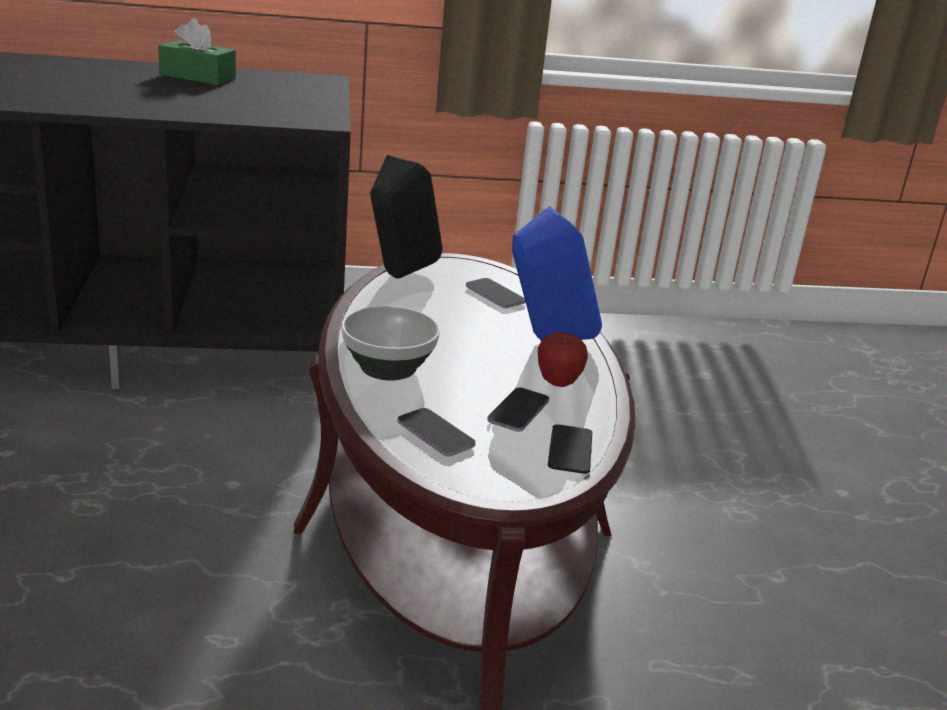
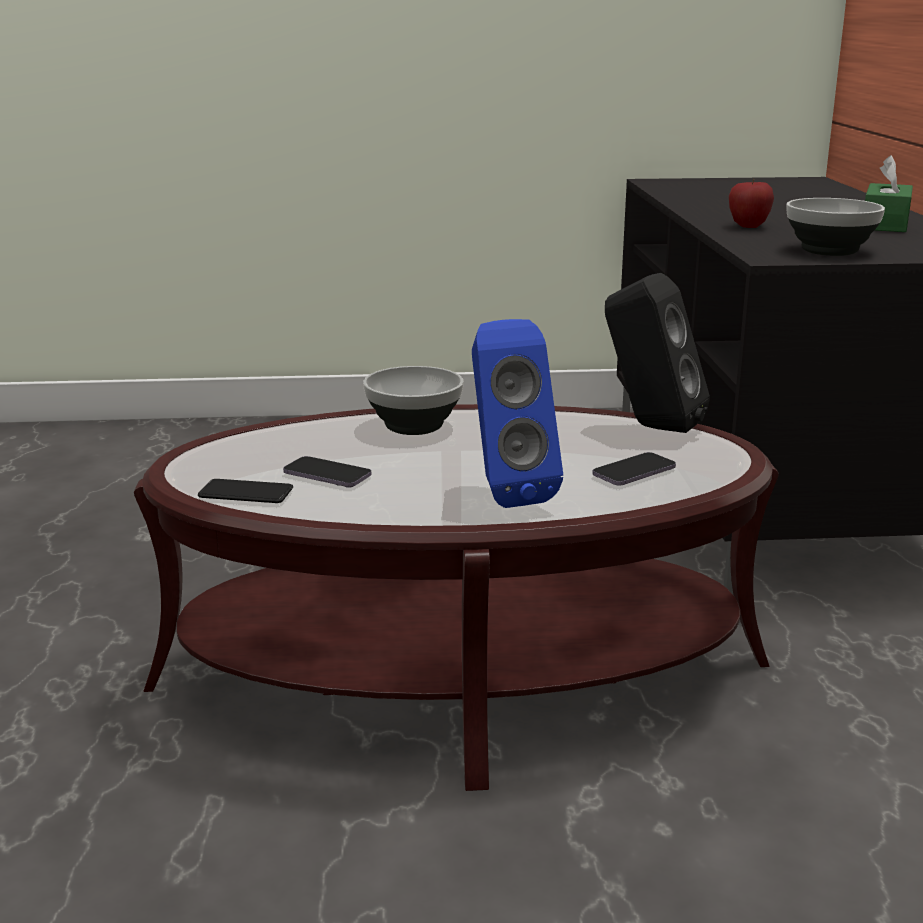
camera: 95 degrees right, 5 degrees down
phone [398,408,476,456] -> none
apple [538,332,588,387] -> apple moved to [729,179,774,228]
none -> bowl [786,198,885,256]

